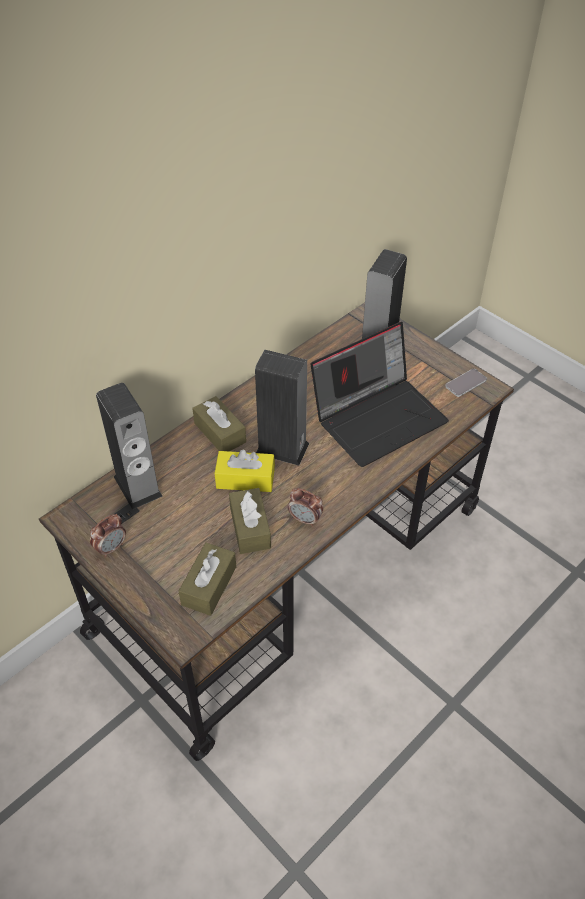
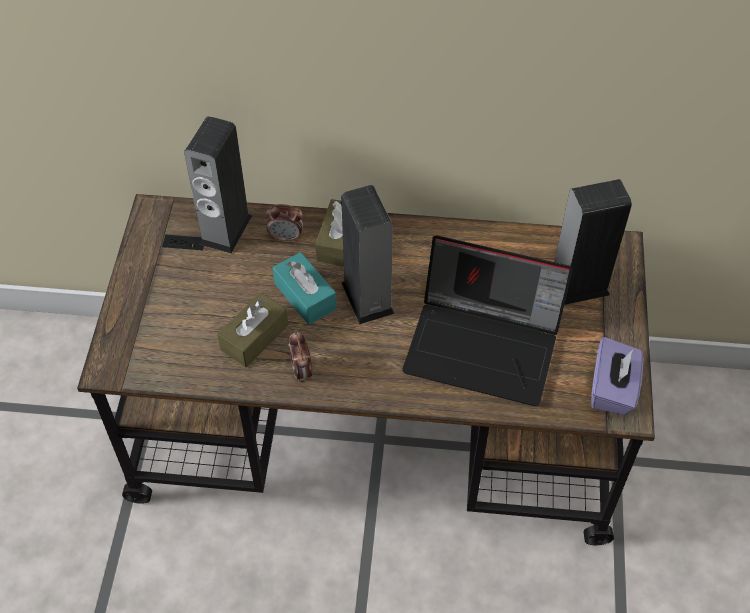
camera: 50 degrees right, 5 degrees up
alarm clock [90,514,126,558] -> alarm clock moved to [266,204,303,242]
brown tissue box [179,543,236,616] -> none
yellow tissue box [215,450,275,492] -> turquoise tissue box [273,252,337,325]
phone [445,369,487,397] -> purple tissue box [591,337,643,415]

